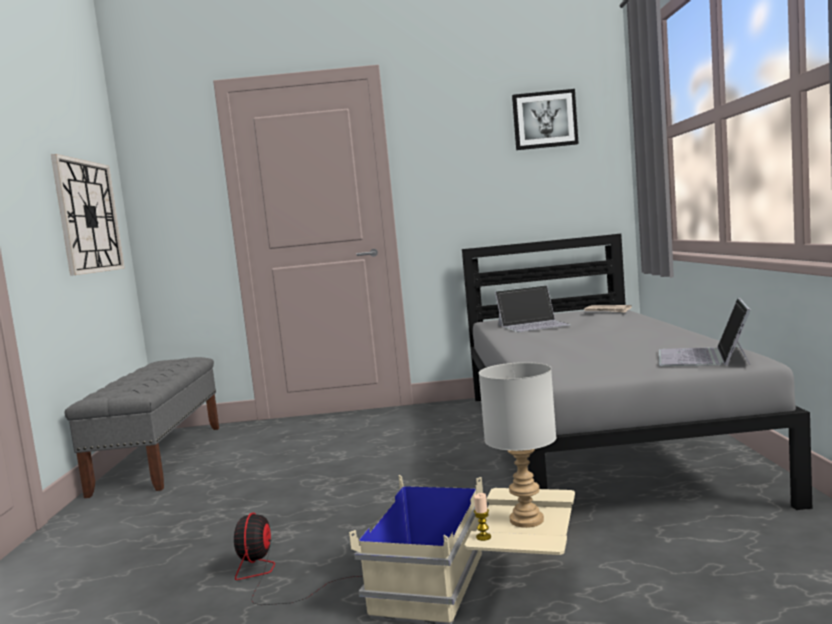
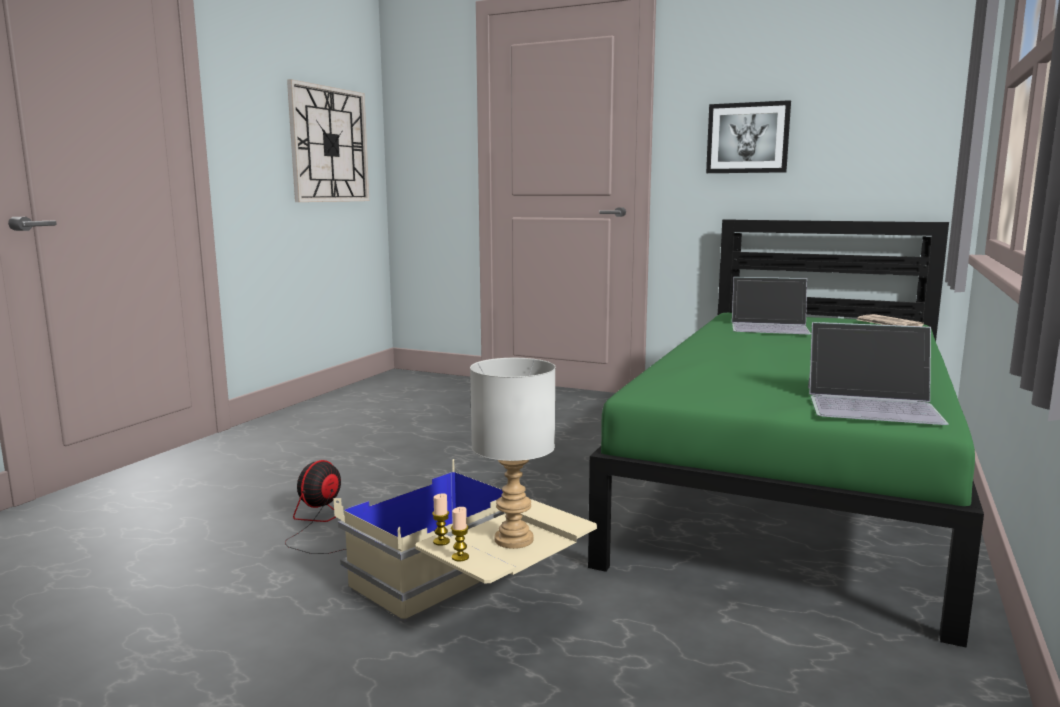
camera: 25 degrees right, 5 degrees up
grey bench [65,357,219,498] -> none
grey bed [462,234,812,510] -> green bed [588,219,984,648]
picture [512,89,579,150] -> picture moved to [706,100,791,173]
laptop [659,298,751,366] -> laptop turned 120 degrees counterclockwise [808,322,949,425]
none -> candle [451,507,469,561]

